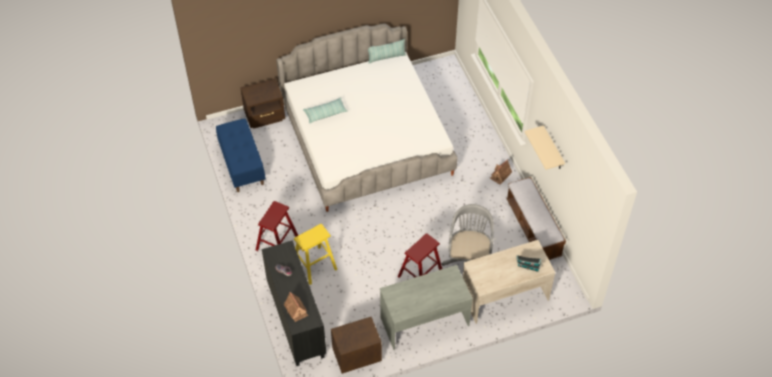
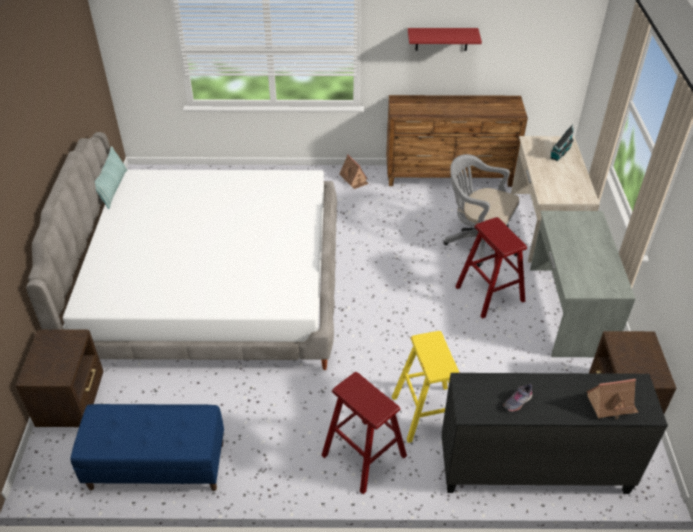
camera: 70 degrees left, 10 degrees down
pillow [303,97,348,123] -> none
bench [506,177,566,260] -> brown dresser [386,95,528,187]
beige shelf [525,125,565,170] -> red shelf [408,28,482,51]

